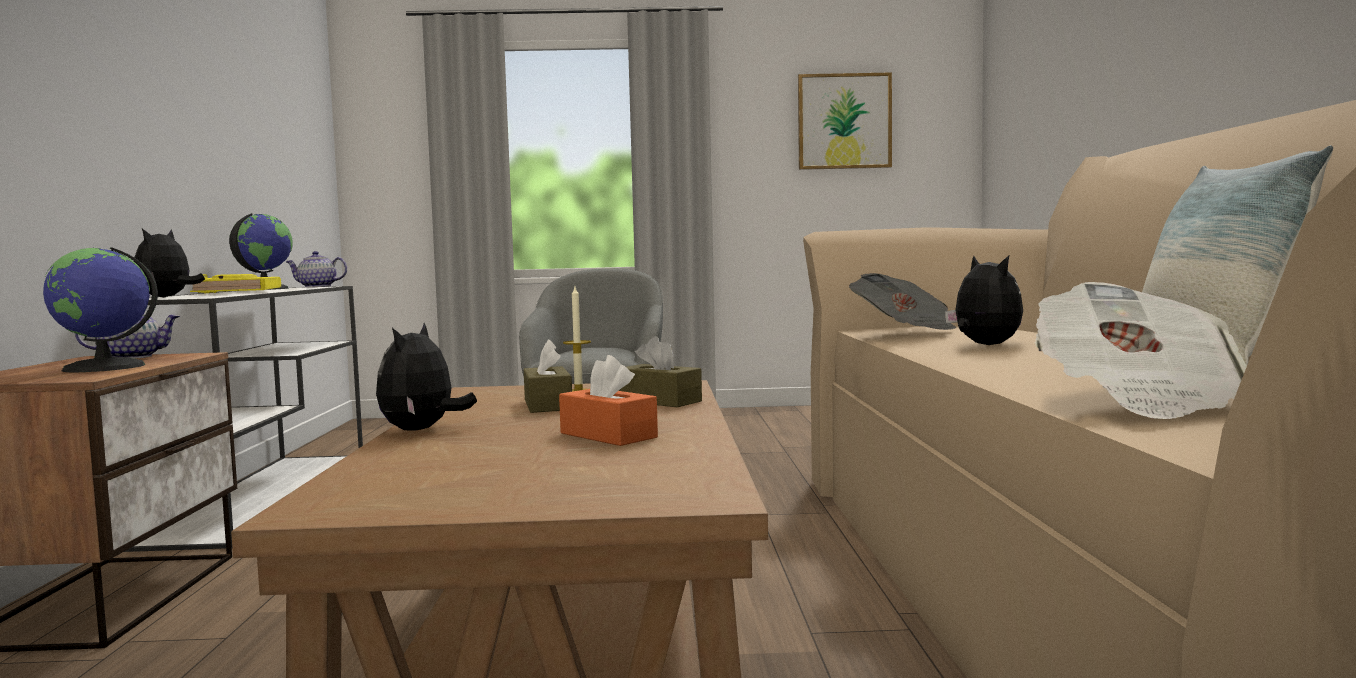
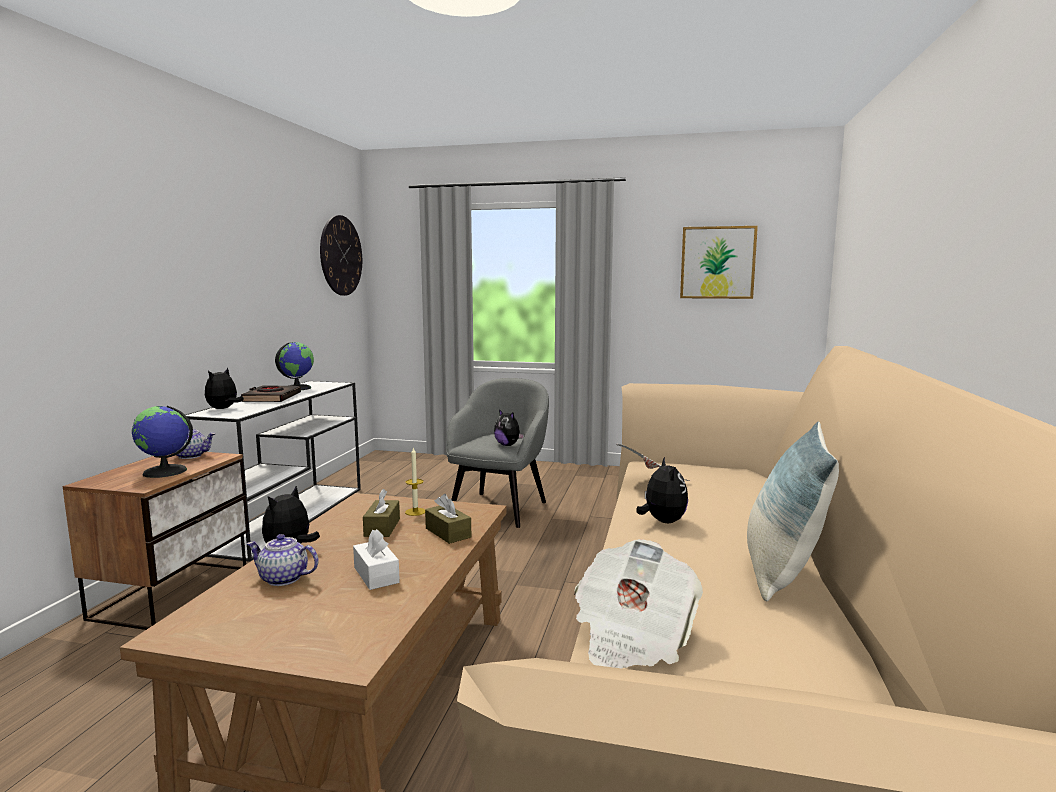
camera: 15 degrees right, 5 degrees up
yellow book [190,274,281,294] -> black book [241,385,301,402]
teapot [286,251,347,287] -> teapot moved to [246,534,318,586]
orange tissue box [559,355,658,446] -> white tissue box [353,529,400,590]
none -> wall clock [320,215,362,296]
none -> plush toy [494,409,524,446]

